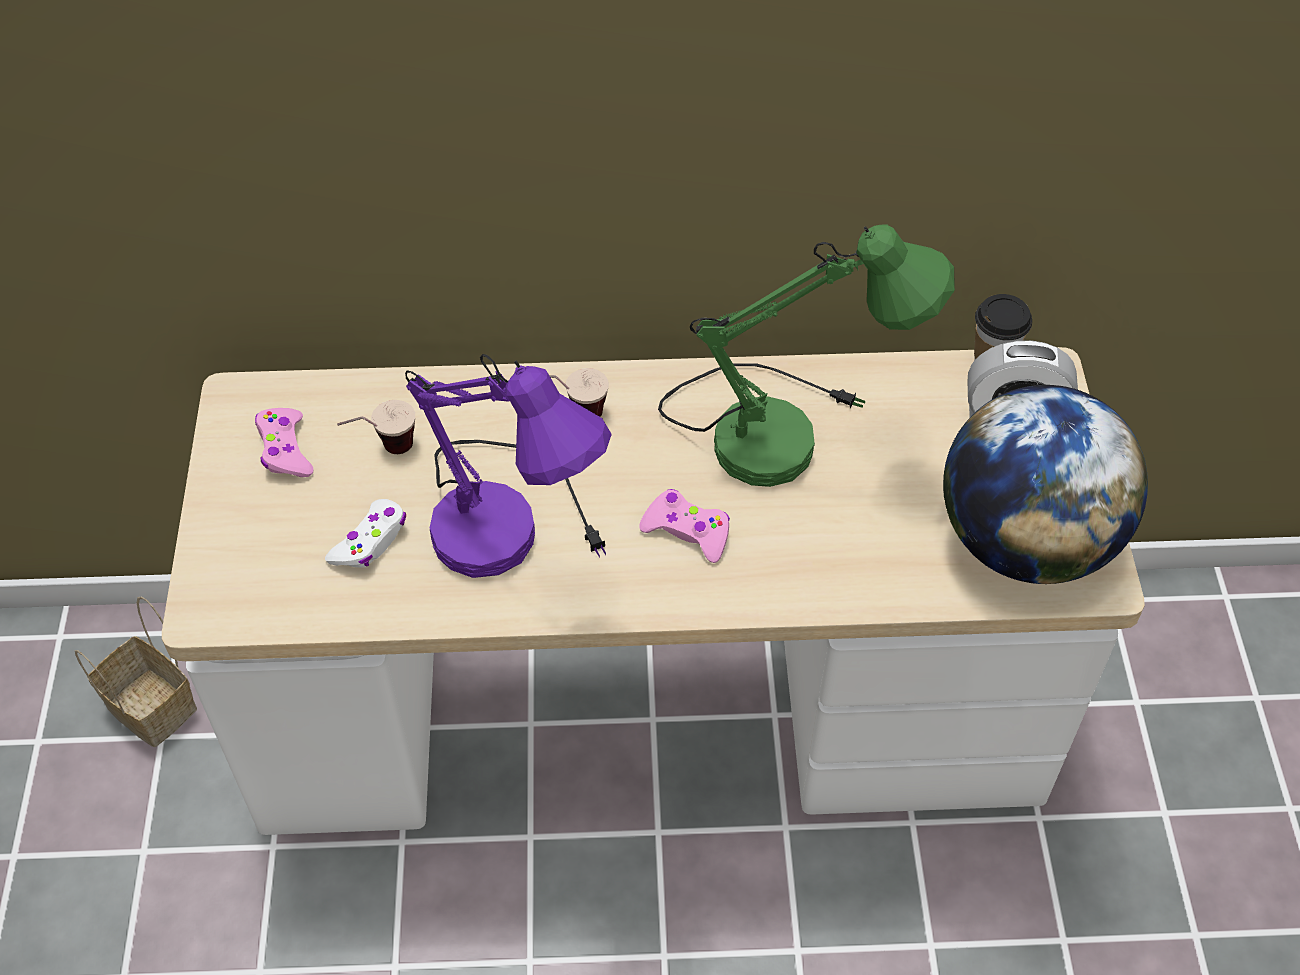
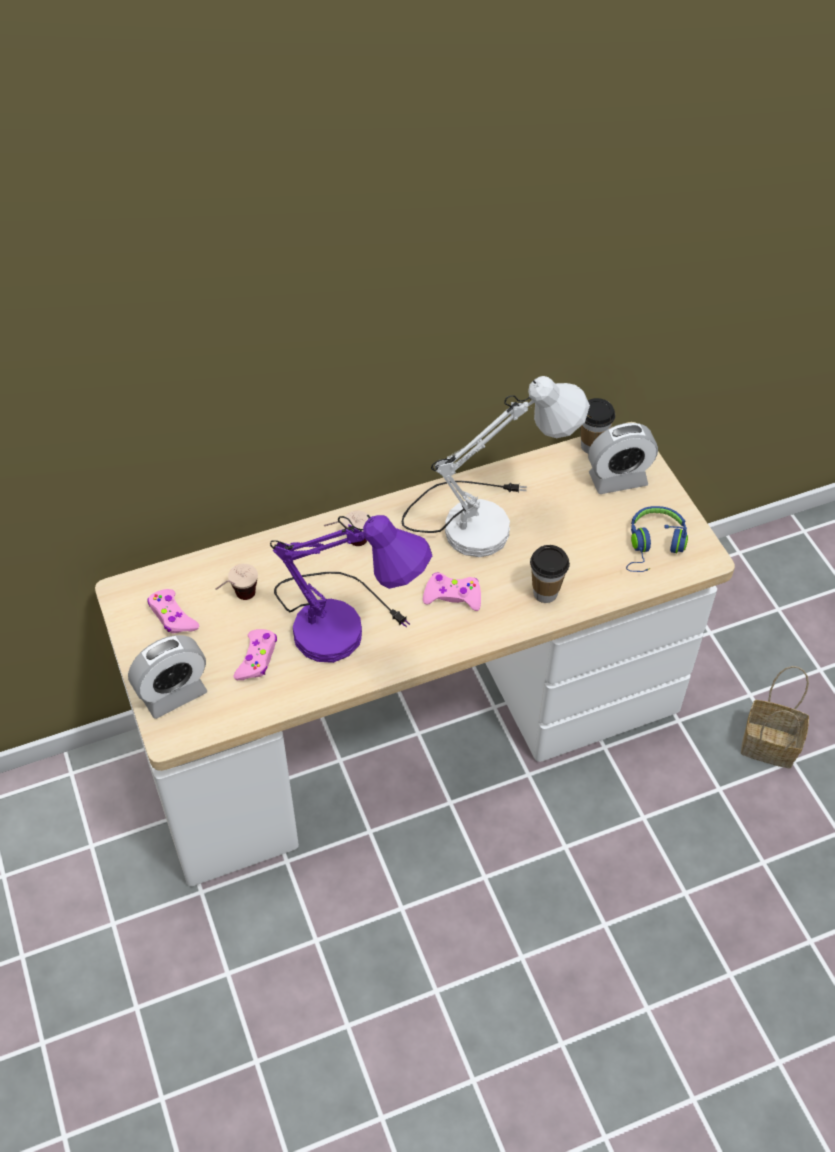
camera: 20 degrees left, 0 degrees up
basket [75,596,197,747] -> basket moved to [741,666,809,769]
white game controller [325,499,406,568] -> pink game controller [234,629,277,681]
green table lamp [658,224,955,487] -> white table lamp [402,376,590,557]
globe [943,385,1148,584] -> blue headphones [626,506,688,572]
none -> alarm clock [128,635,208,719]
none -> cup [530,545,570,603]

